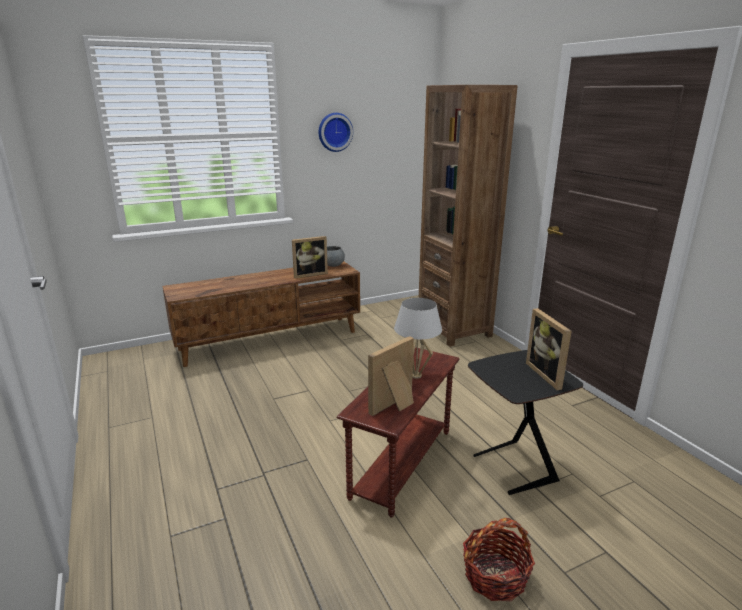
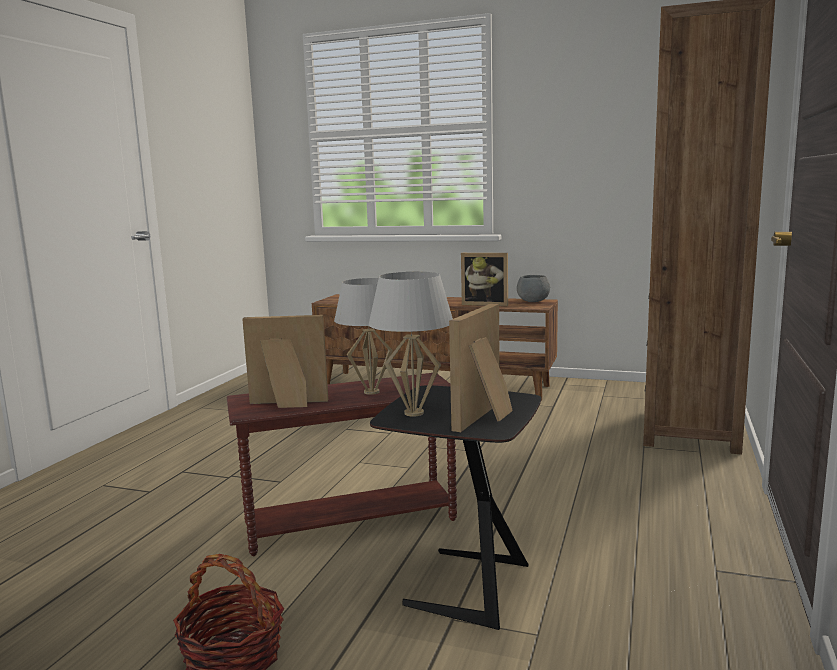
camera: 45 degrees right, 10 degrees down
wall clock [318,113,353,152] -> none
none -> white table lamp [369,272,453,417]

